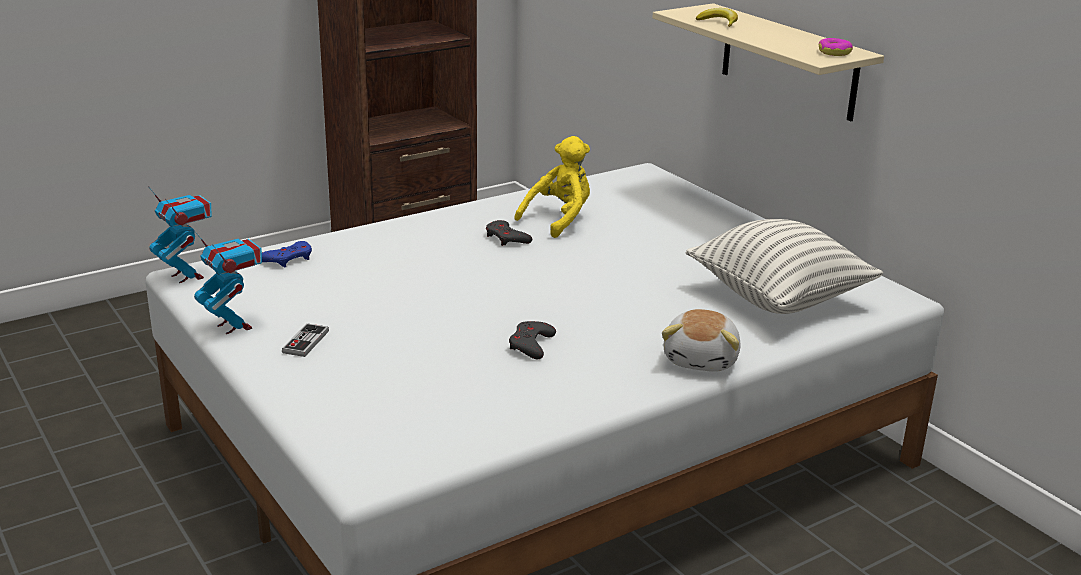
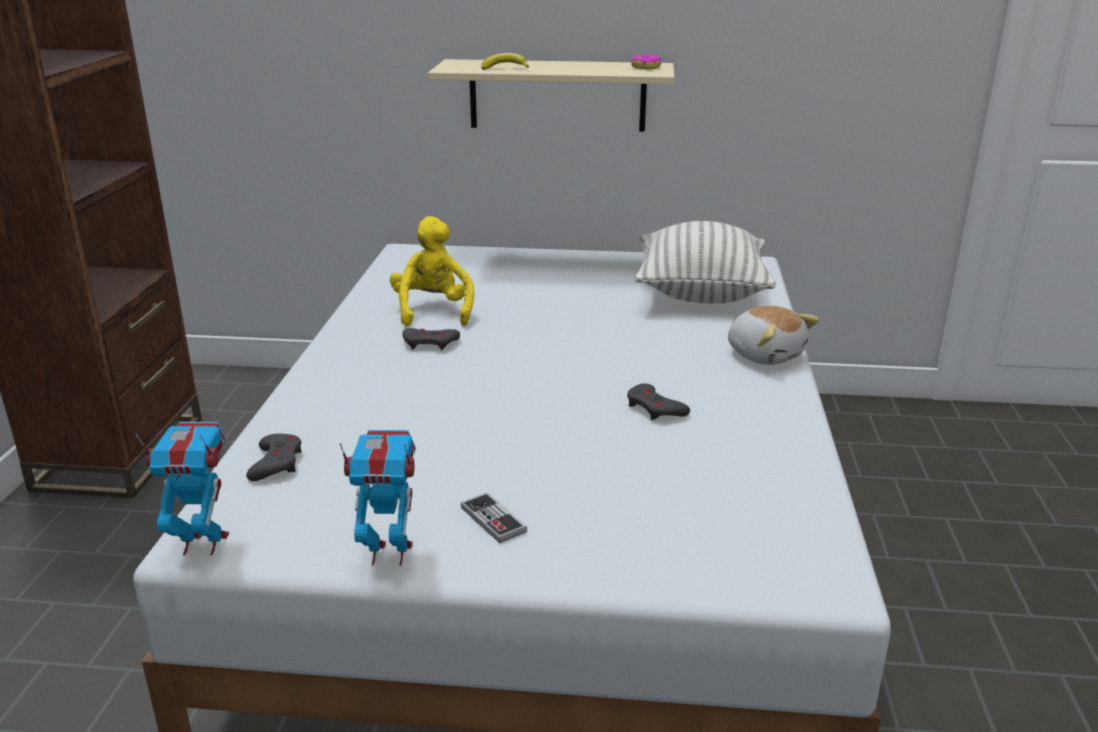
camera: 50 degrees left, 0 degrees up
blue game controller [262,241,312,267] -> grey game controller [246,434,302,481]

